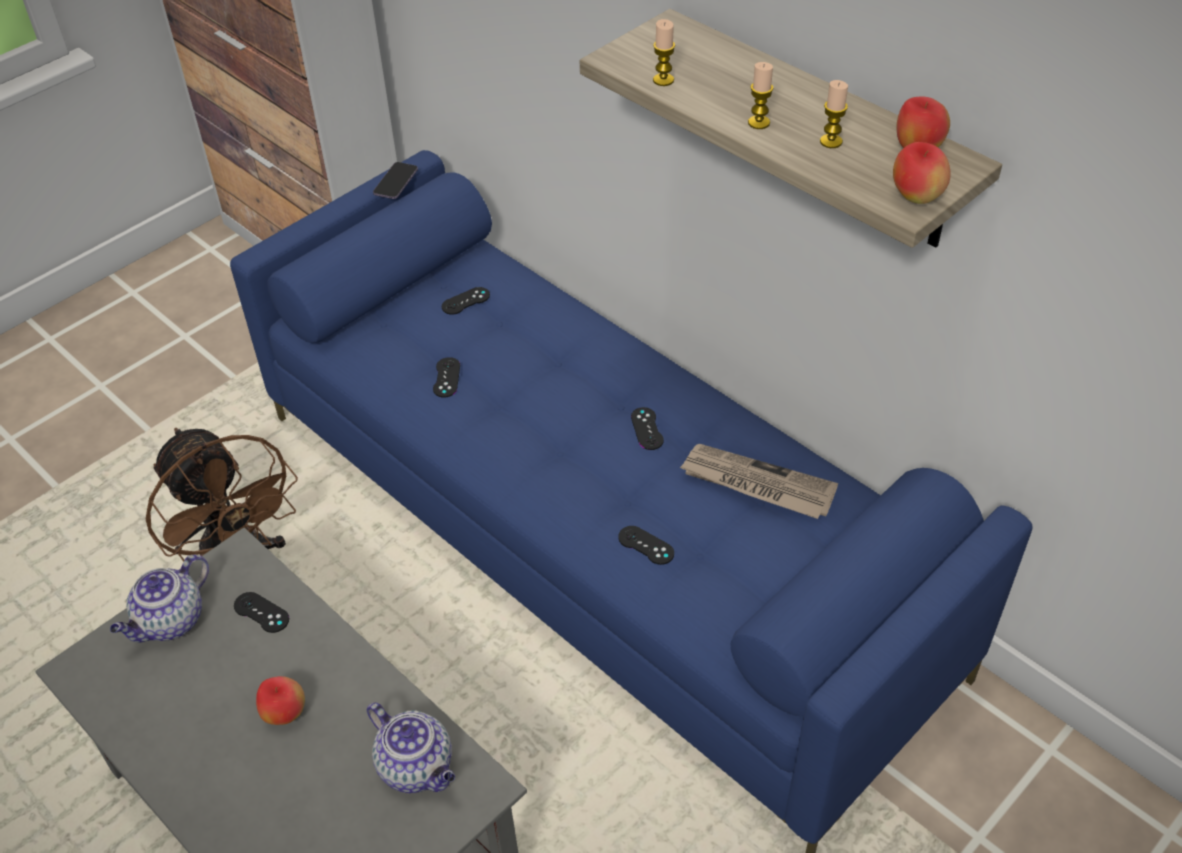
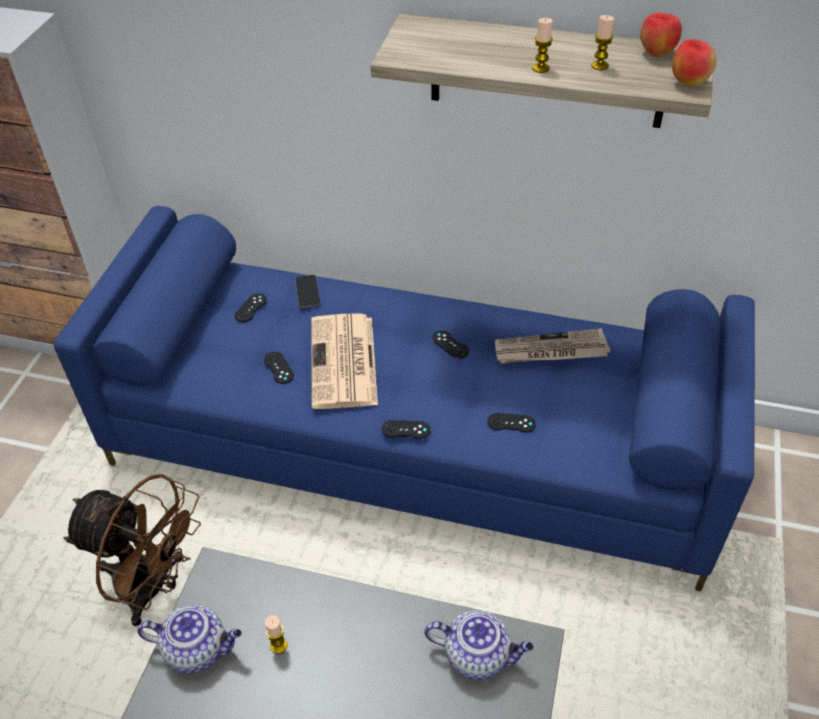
camera: 30 degrees left, 0 degrees up
teapot [110,555,209,642] -> teapot turned 90 degrees counterclockwise [137,605,242,674]
black game controller [234,592,289,633] -> black game controller moved to [382,420,430,439]
apple [256,676,305,725] -> none
phone [373,162,418,199] -> phone moved to [295,275,321,308]
candle [653,19,675,86] -> candle moved to [265,615,288,654]
none -> newspaper [311,313,378,409]

